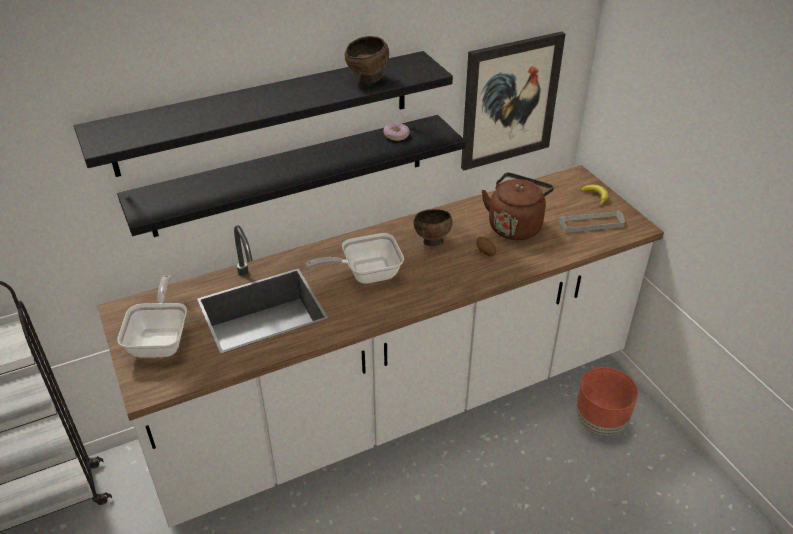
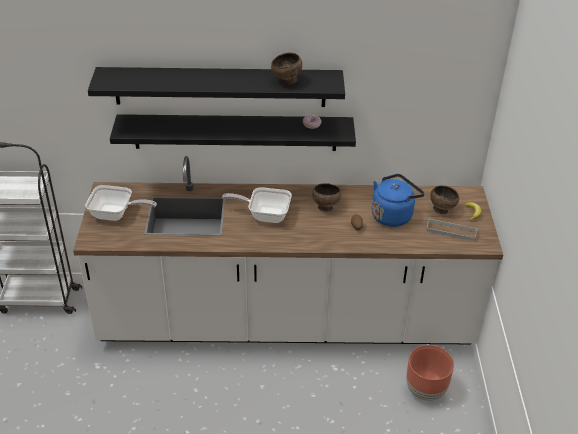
camera: 25 degrees right, 0 degrees up
frying pan [117,275,187,357] -> frying pan turned 75 degrees clockwise [85,185,157,221]
picture [461,32,565,170] -> none
brown kettle [481,173,554,240] -> blue kettle [372,174,425,227]
none -> brown bowl [430,185,459,214]

